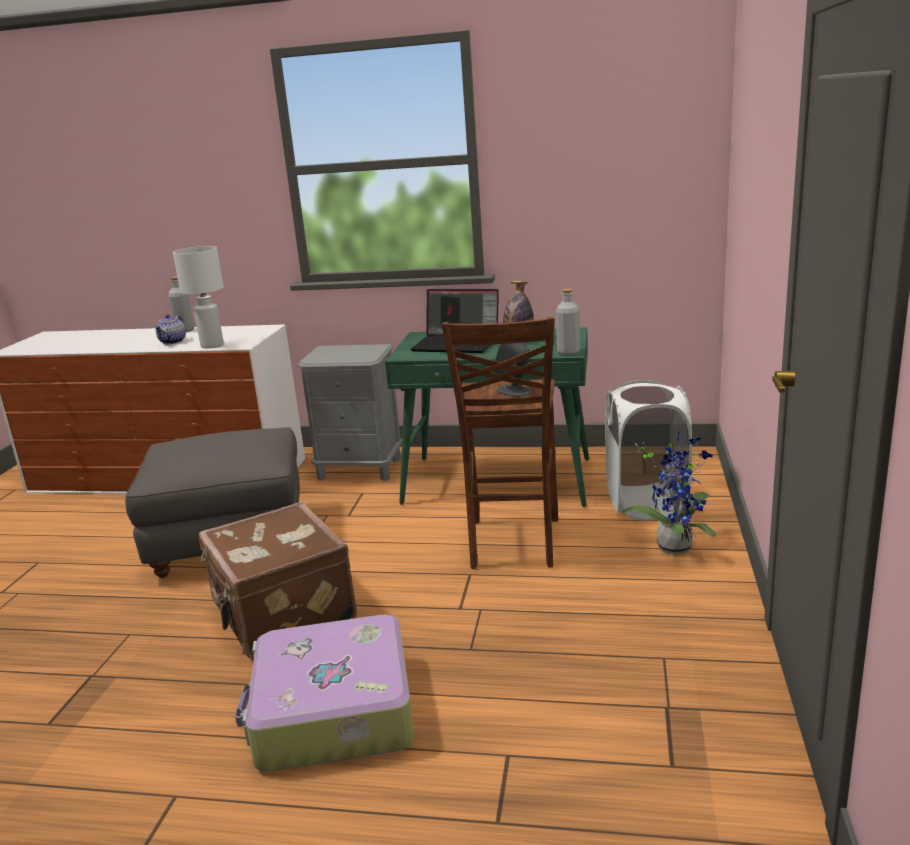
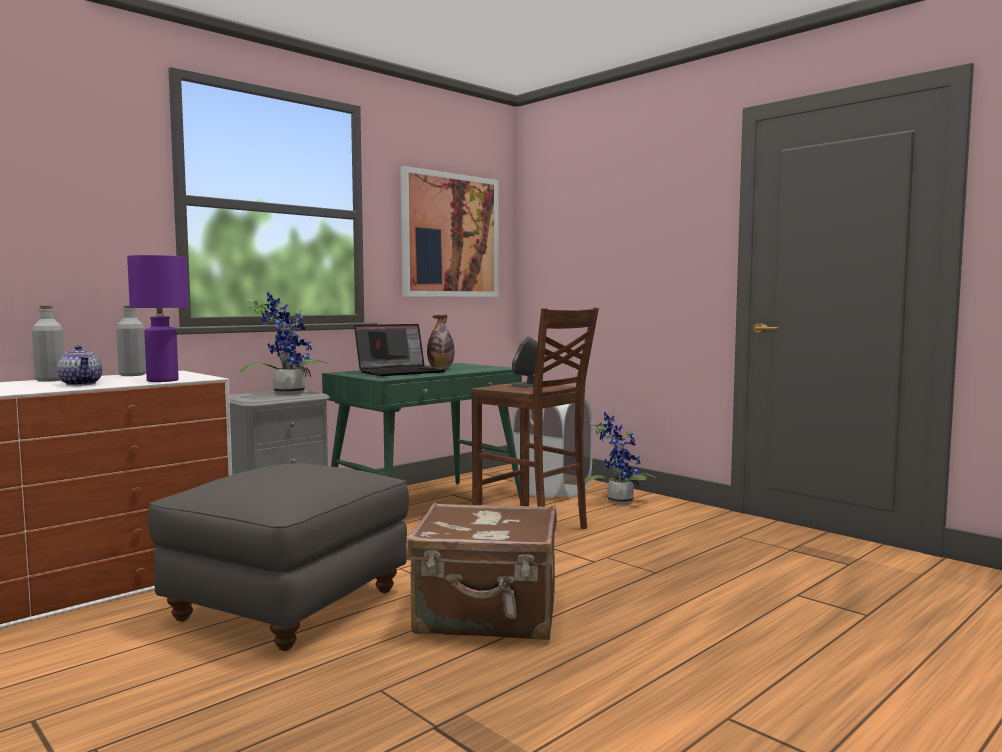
camera: 55 degrees left, 15 degrees down
white table lamp [173,246,224,349] -> purple table lamp [127,255,188,382]
suitcase [235,615,414,772] -> none
grey bottle [556,289,580,355] -> grey bottle moved to [116,305,146,376]
none -> potted plant [239,292,331,395]
none -> picture [401,166,499,297]

